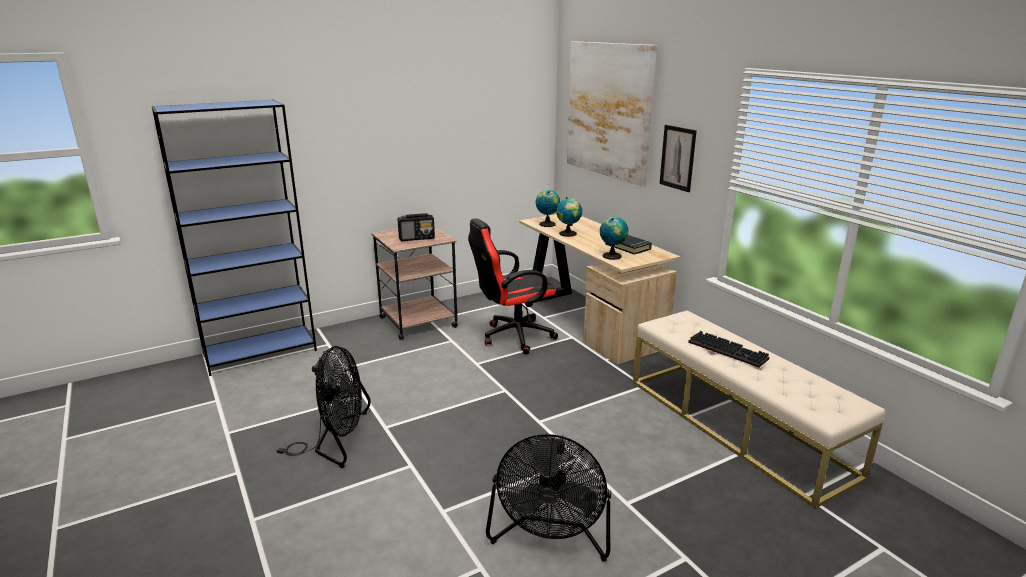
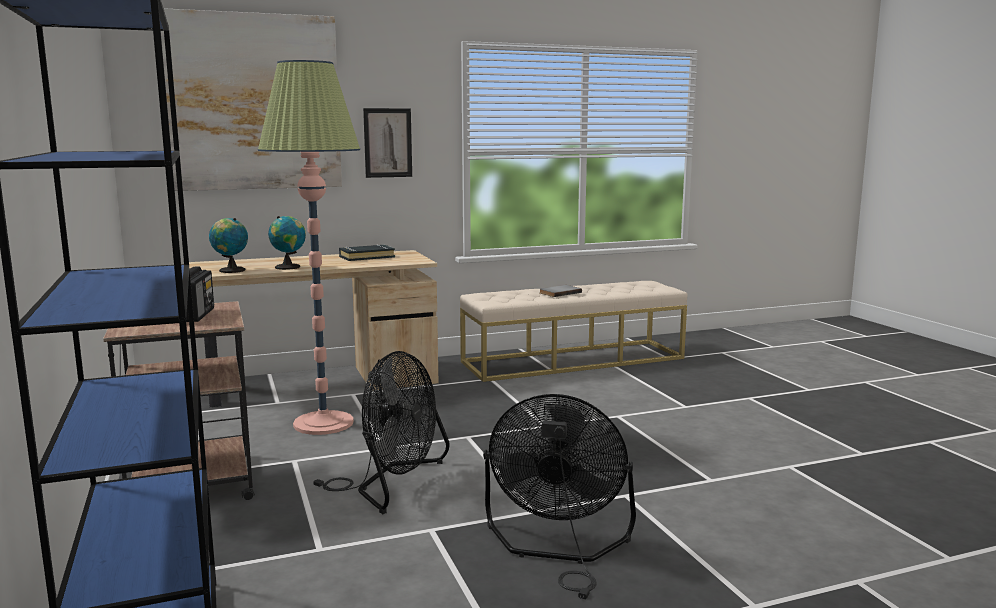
camera: 80 degrees left, 10 degrees down
black office chair [468,218,558,355] -> floor lamp [258,60,360,435]
black fan [486,433,611,562] -> black fan moved to [313,351,449,514]
globe [600,217,628,260] -> none
keyboard [688,331,770,368] -> grey book [540,285,582,297]

